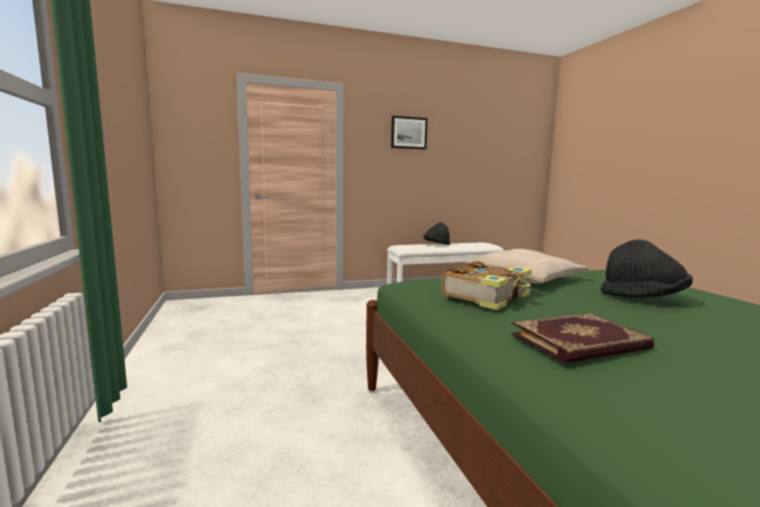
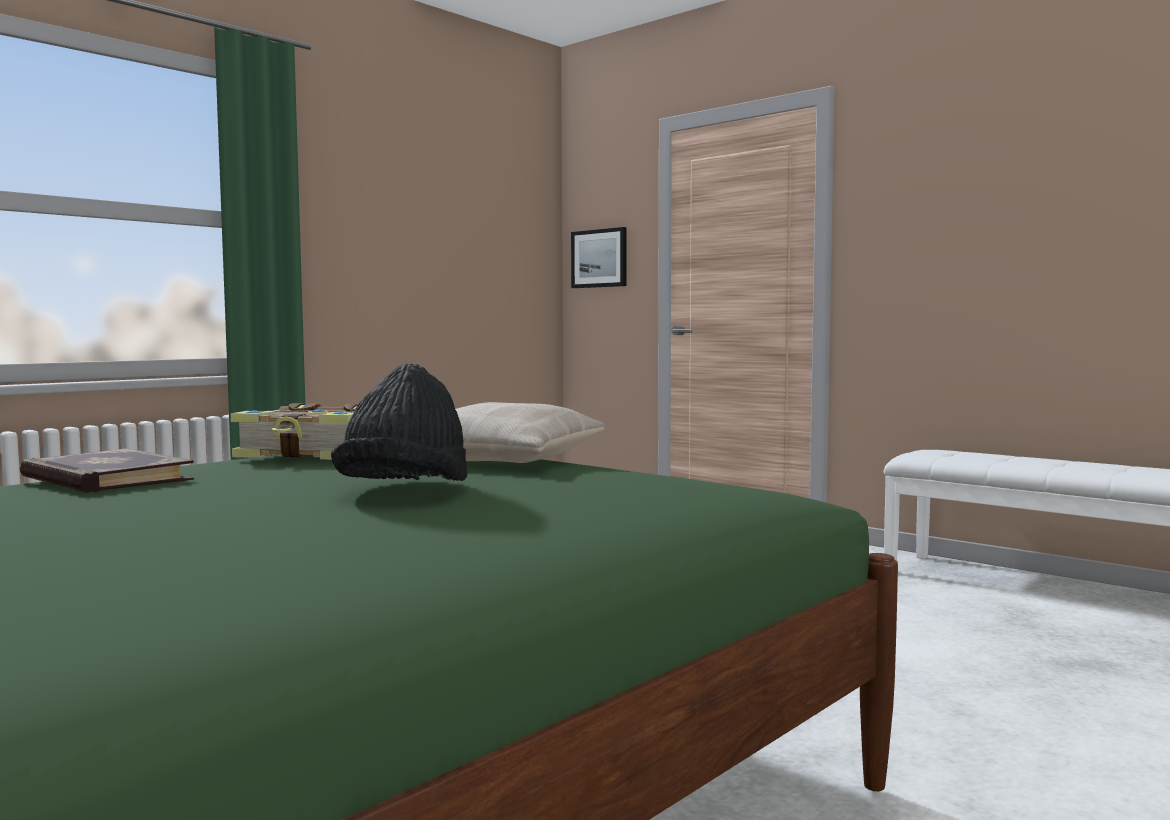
camera: 60 degrees right, 5 degrees down
picture [391,116,428,149] -> picture moved to [571,227,626,288]
black hat [424,222,450,245] -> none

